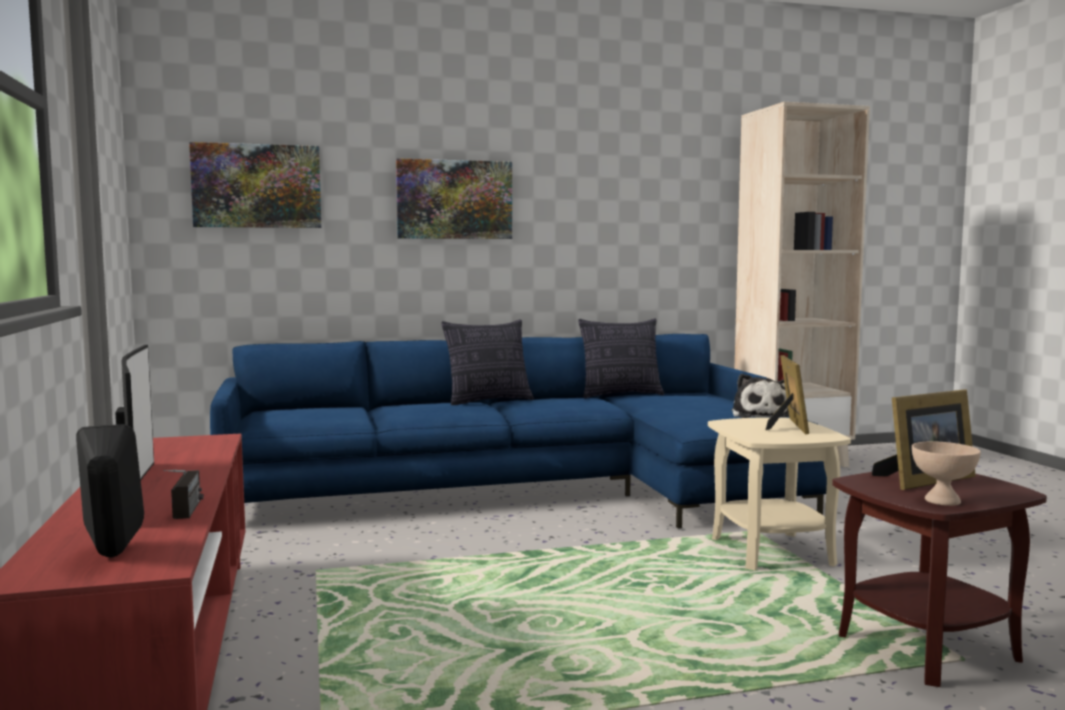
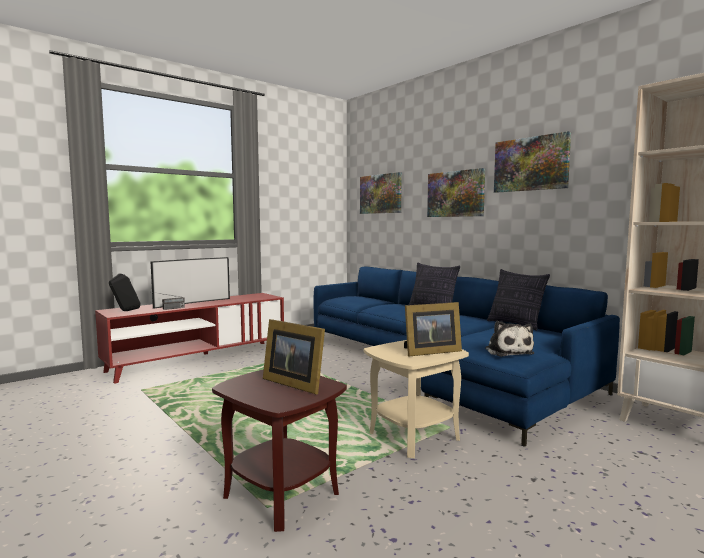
camera: 65 degrees right, 0 degrees up
plush toy [732,374,789,418] -> plush toy turned 75 degrees counterclockwise [485,321,534,357]
beige bowl [912,441,981,506] -> none
none -> picture [494,131,571,193]

